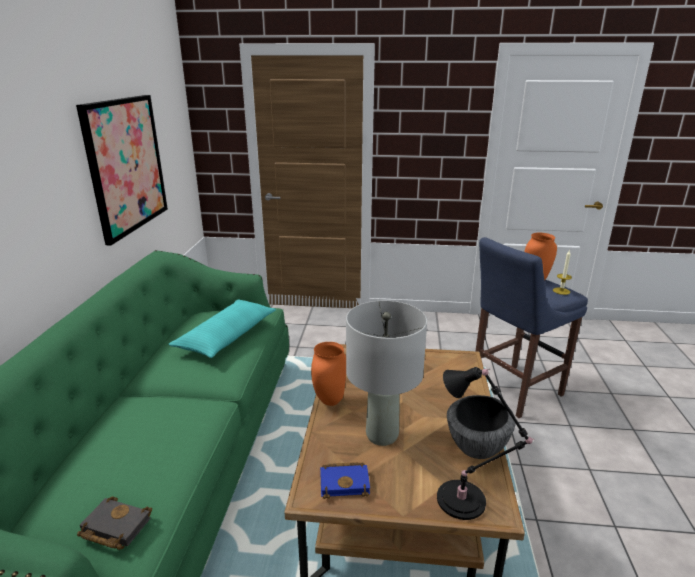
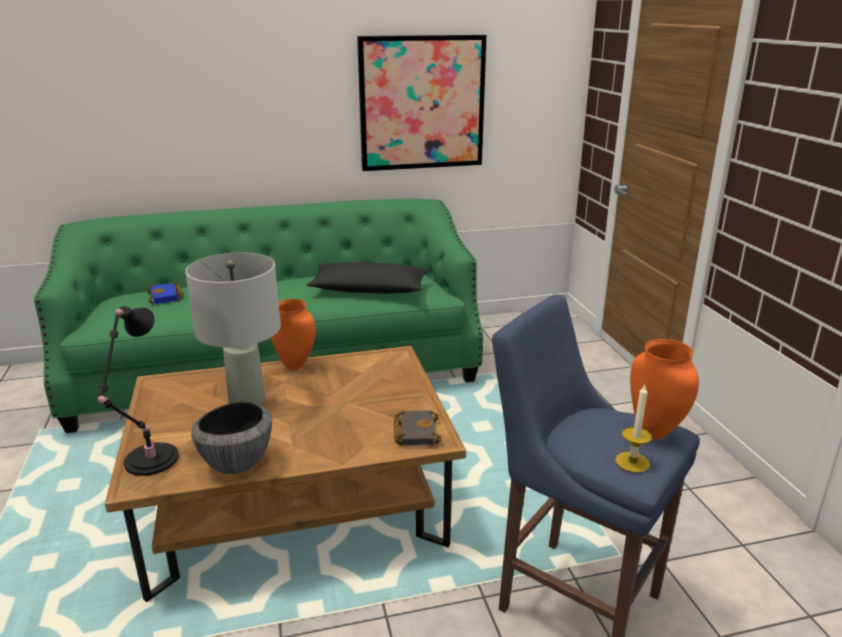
camera: 70 degrees right, 0 degrees up
black book [77,496,152,550] -> black book moved to [394,410,441,446]
turquoise pillow [168,300,276,358] -> black pillow [307,262,428,294]
blue book [320,462,370,499] -> blue book moved to [146,282,183,304]

